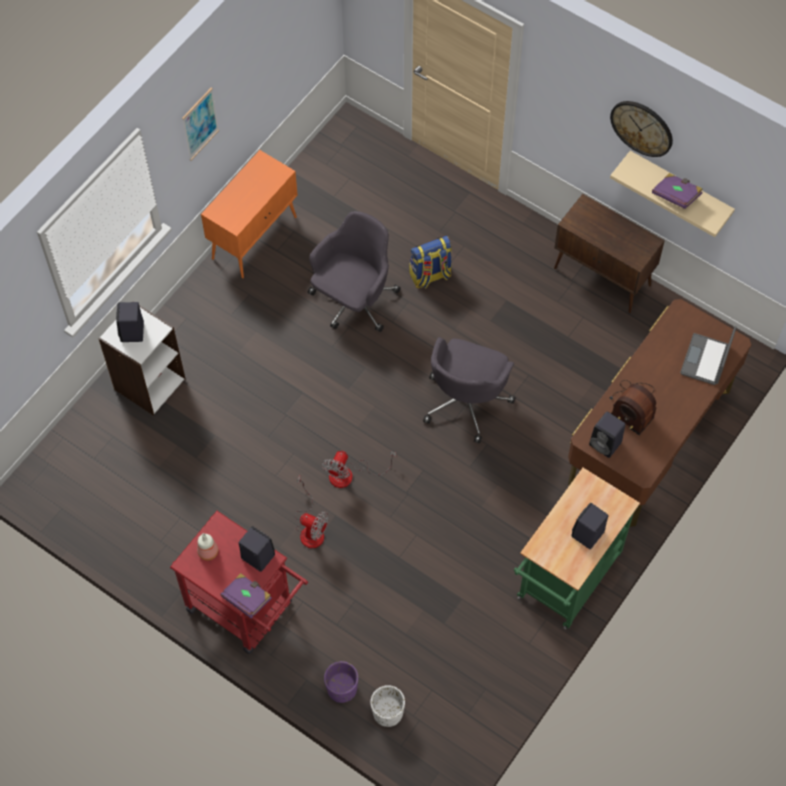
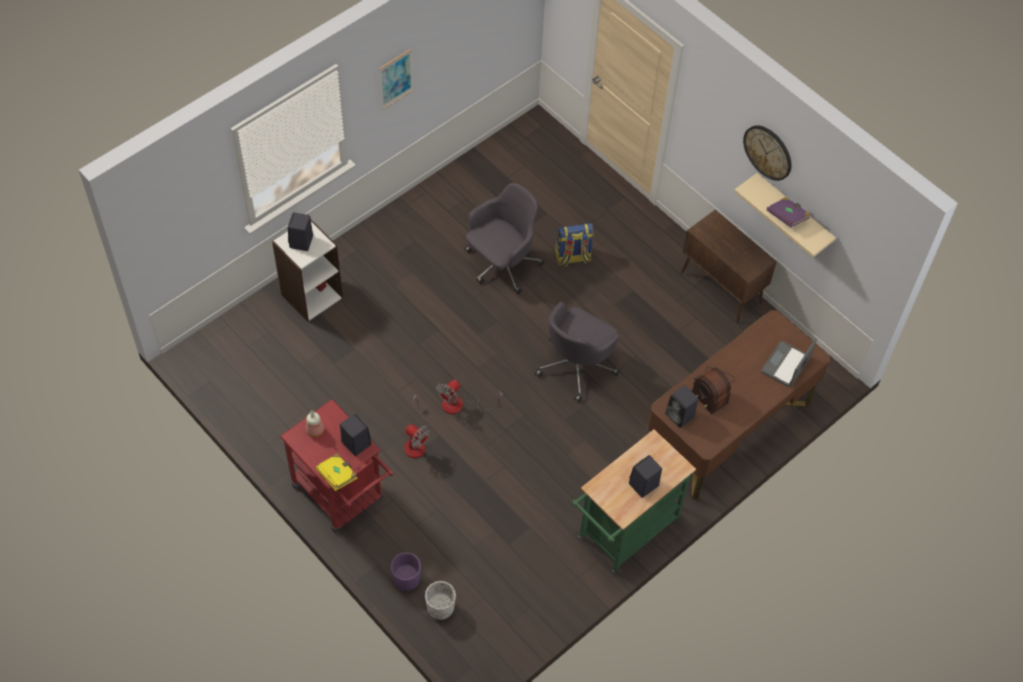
camera: 10 degrees right, 5 degrees down
orange cabinet [201,150,298,278] -> none
purple book [220,573,272,618] -> yellow book [315,453,358,491]

